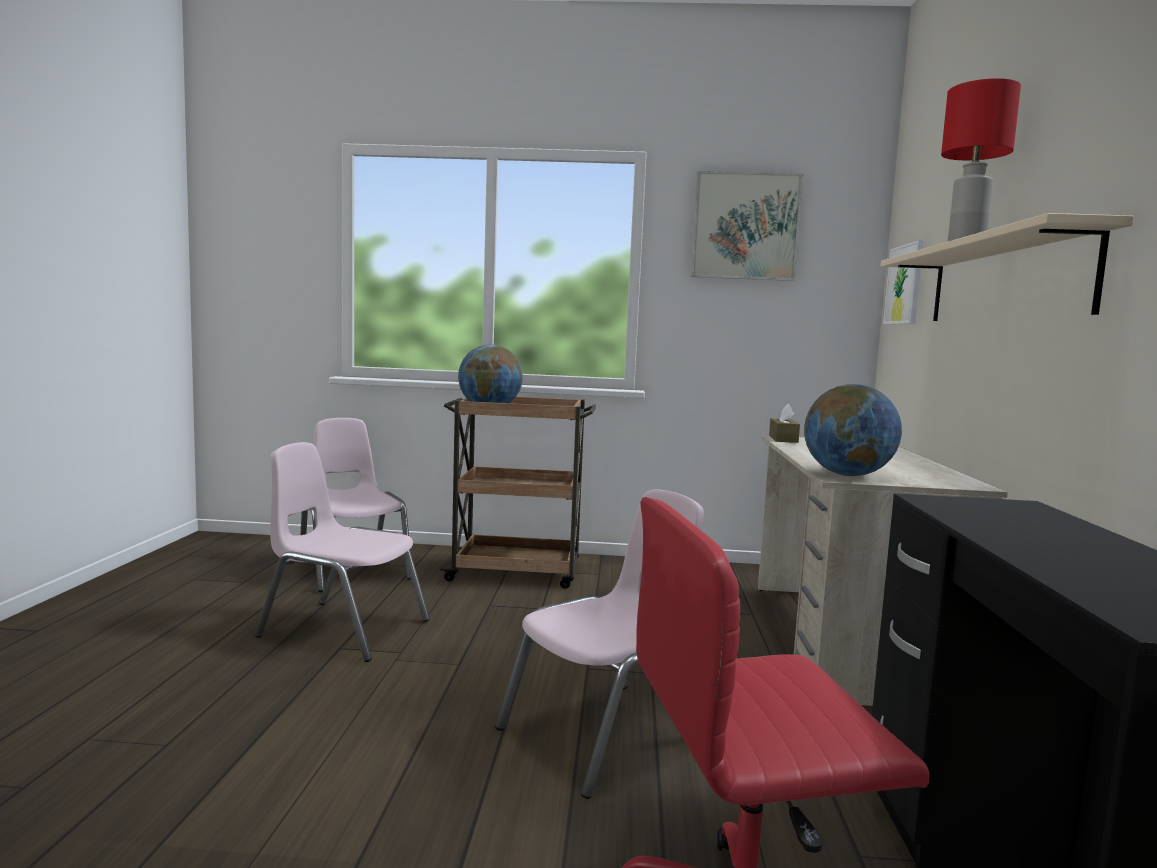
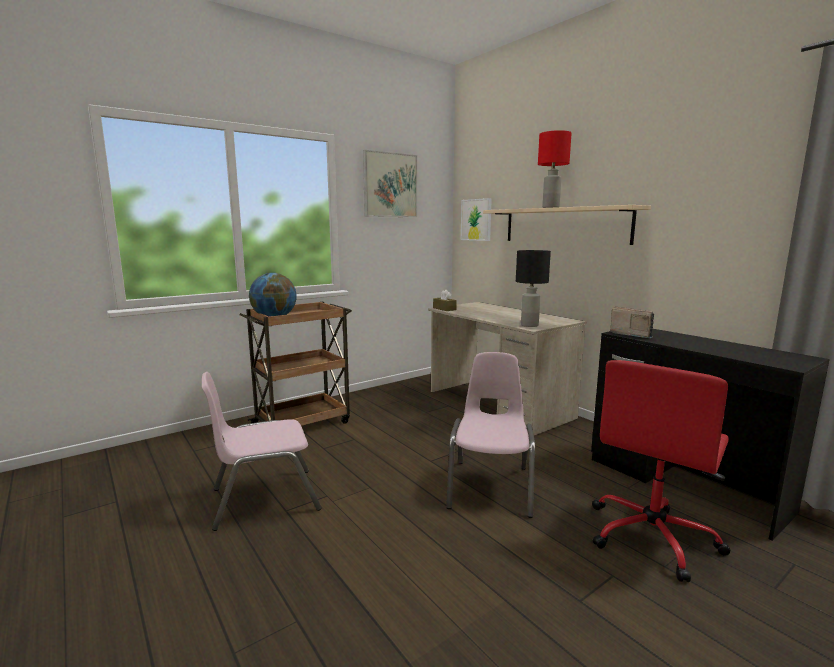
camera: 40 degrees left, 5 degrees up
pink chair [300,418,411,592] -> none
globe [804,384,902,476] -> black table lamp [516,250,551,327]
none -> radio [610,307,654,338]

